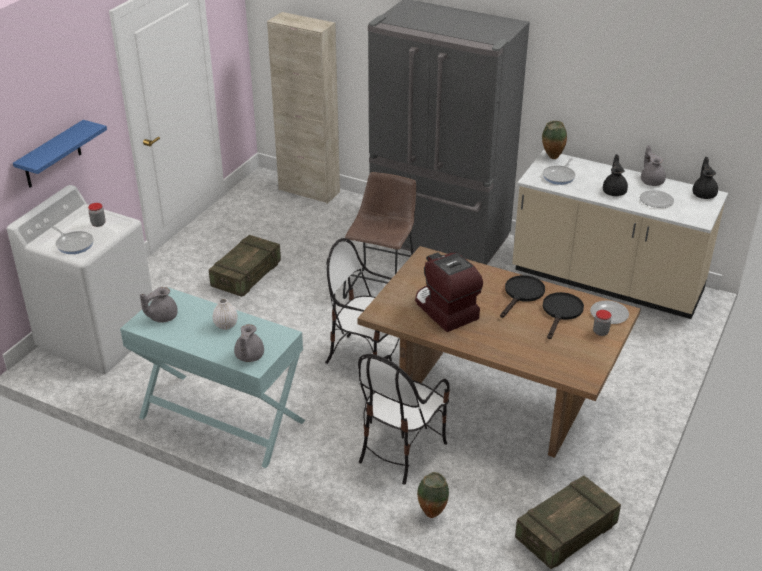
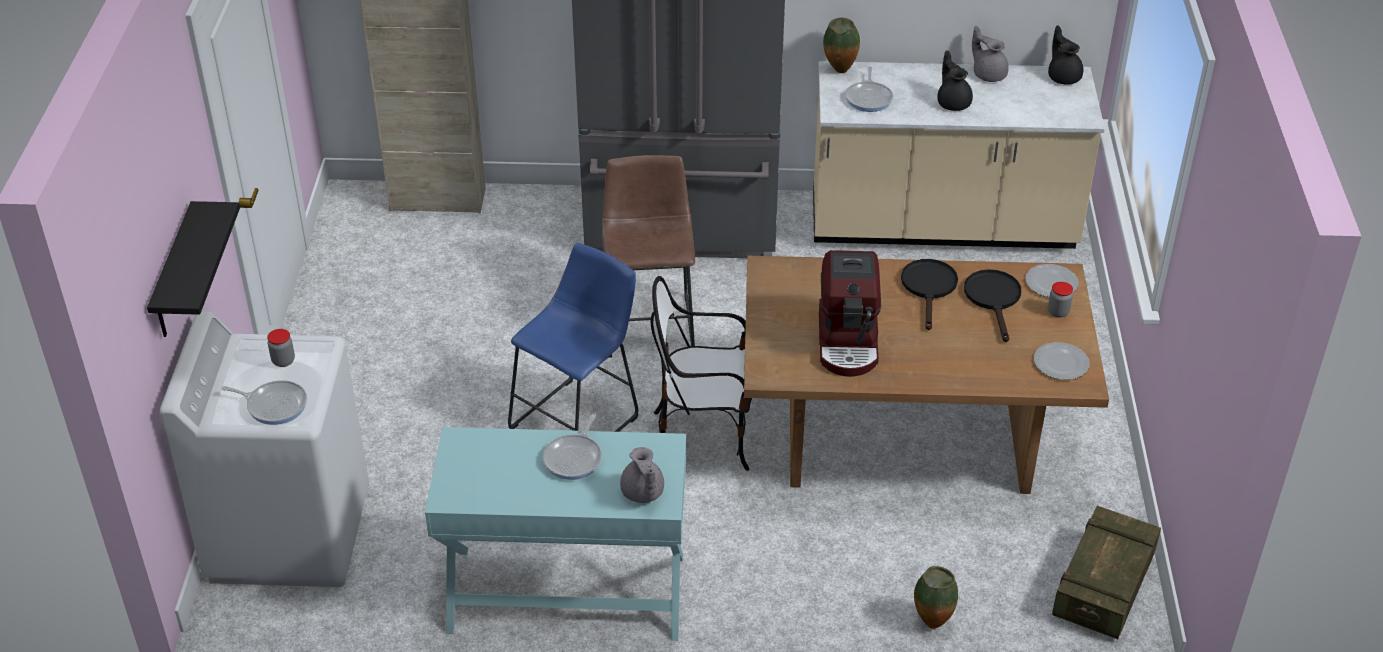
camera: 25 degrees left, 5 degrees up
blue shelf [13,120,107,188] -> black shelf [147,201,240,337]
grey teapot [140,287,178,323] -> none
crate [209,235,281,297] -> none
white vase [212,298,238,330] -> frying pan [543,414,602,480]
chair [358,354,450,485] -> none
coffee machine [415,252,483,332] -> coffee machine turned 120 degrees counterclockwise [819,250,881,377]
plate [640,190,674,208] -> plate moved to [1034,342,1090,380]
none -> blue stool [508,243,639,432]

